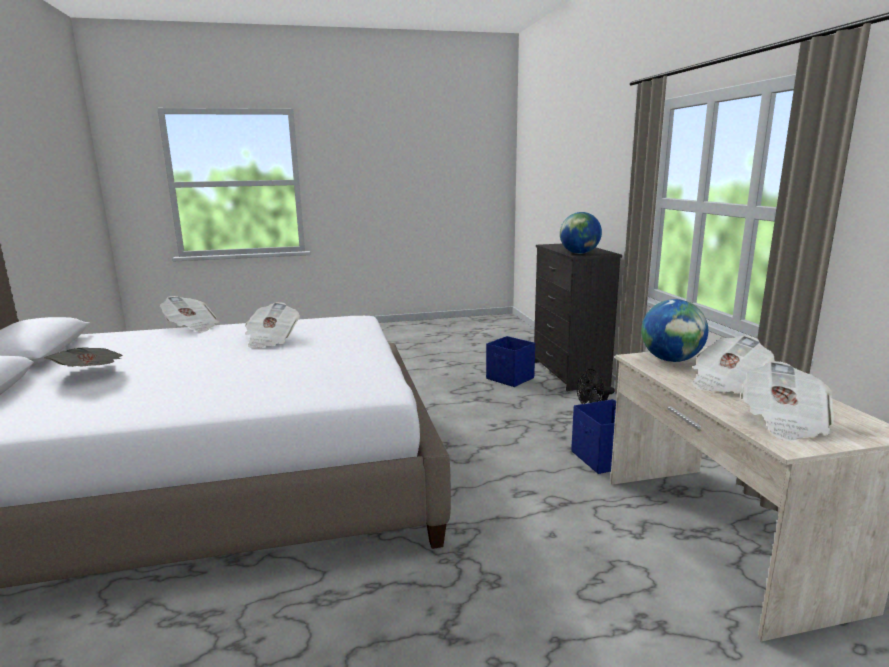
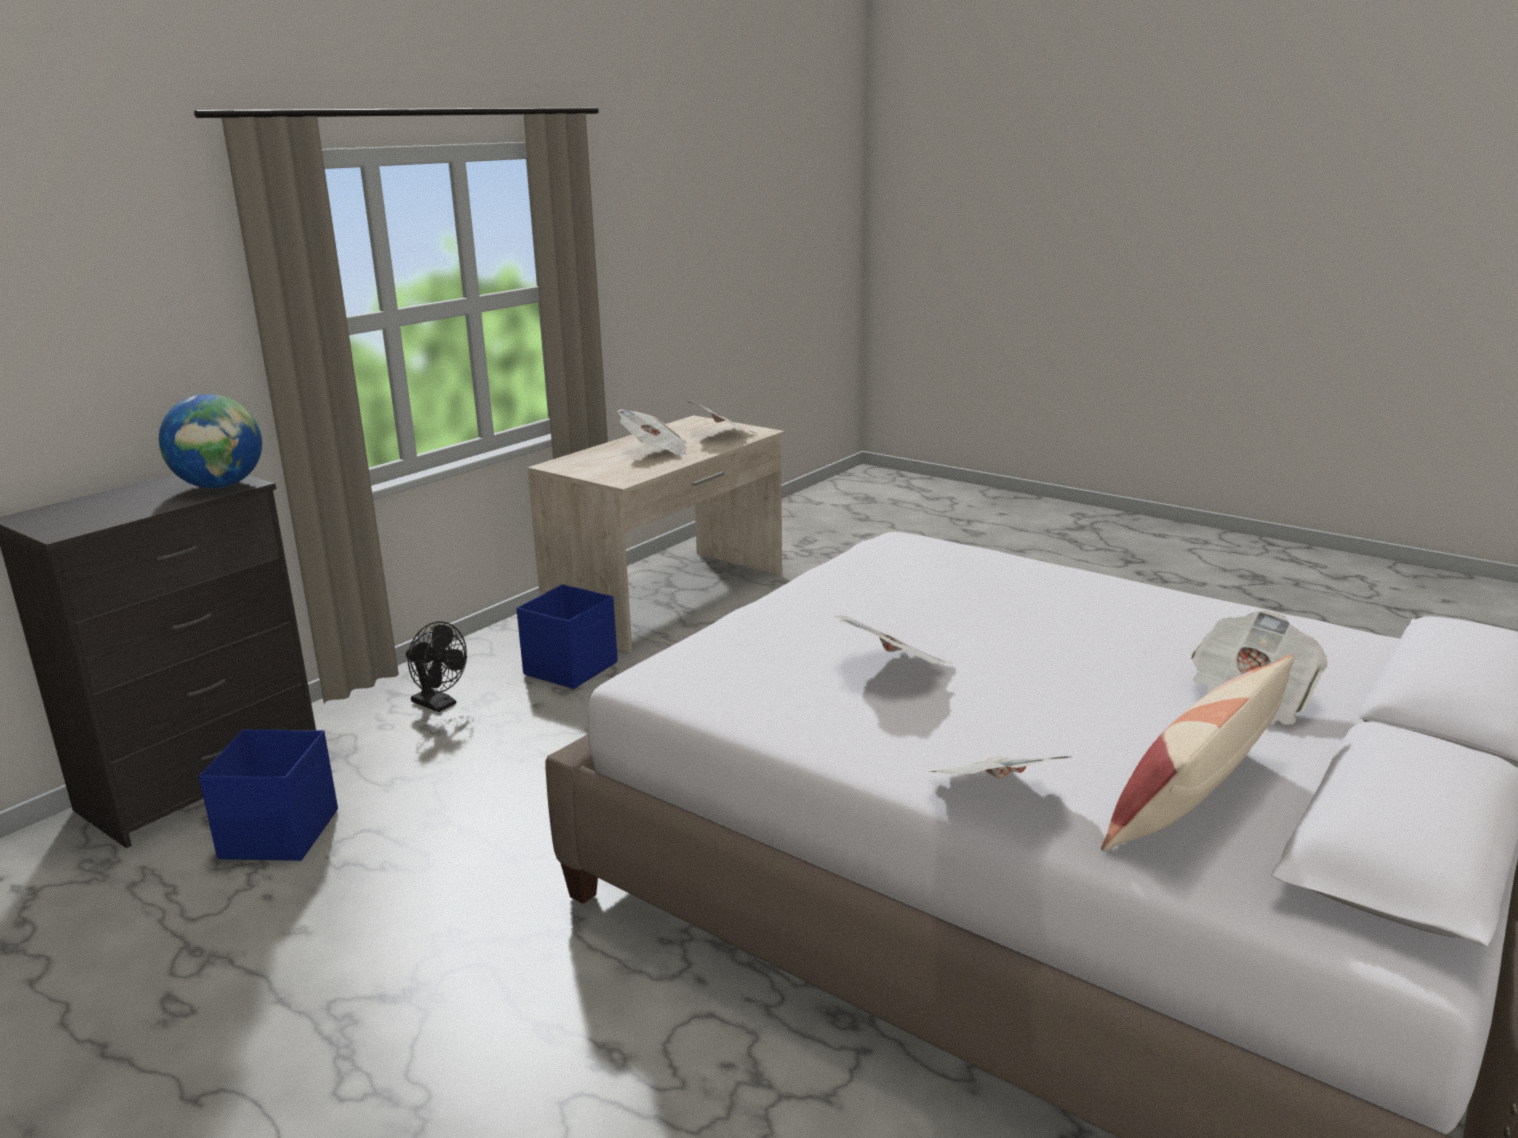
camera: 130 degrees left, 5 degrees up
globe [641,299,708,362] -> none
none -> pillow [1101,655,1295,851]

